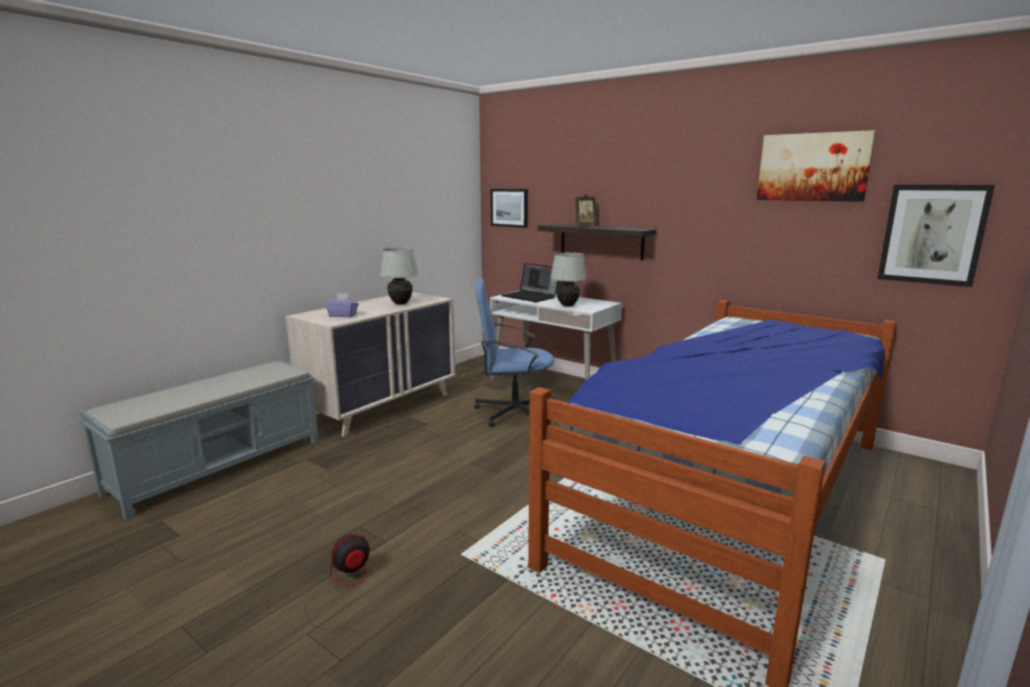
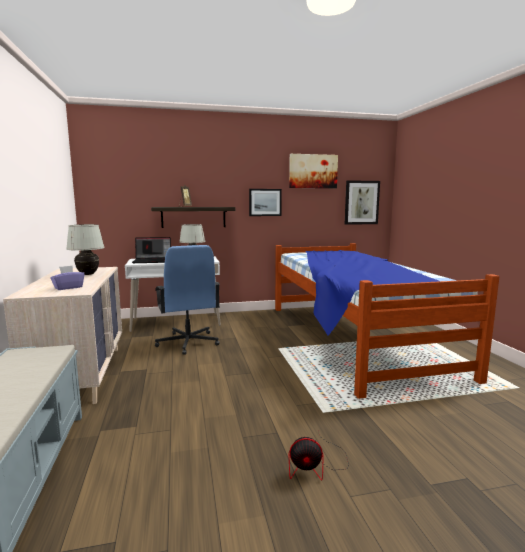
camera: 50 degrees left, 5 degrees down
fan [304,534,370,642] -> fan turned 90 degrees counterclockwise [289,430,349,480]
blue office chair [474,278,555,427] -> blue office chair turned 60 degrees counterclockwise [155,245,220,355]
picture [490,189,528,228] -> picture moved to [249,189,282,216]

